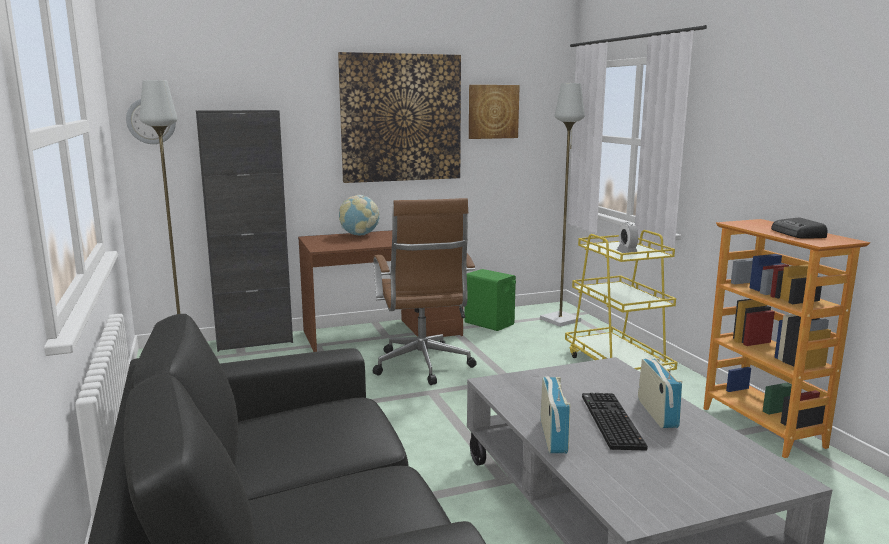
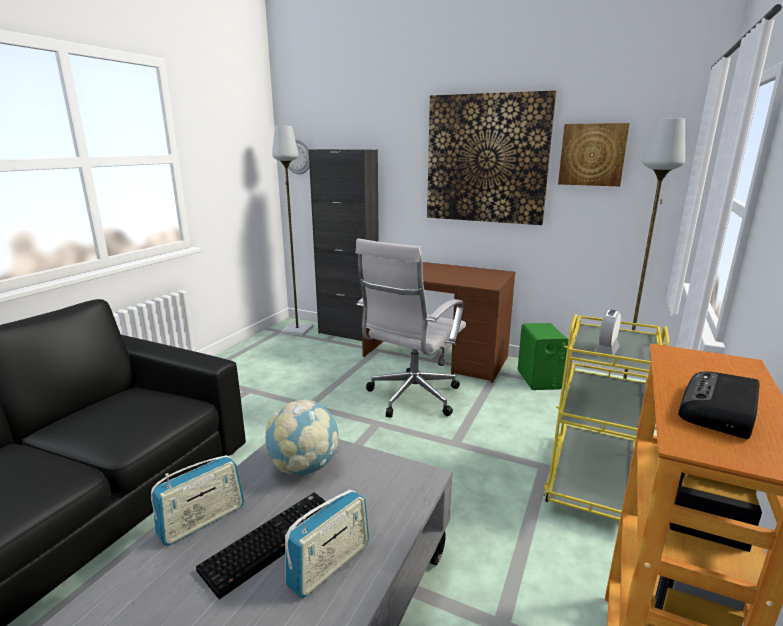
camera: 45 degrees right, 5 degrees up
globe [339,195,380,235] -> globe moved to [266,400,339,475]
brown office chair [373,198,476,385] -> white office chair [356,239,466,418]

